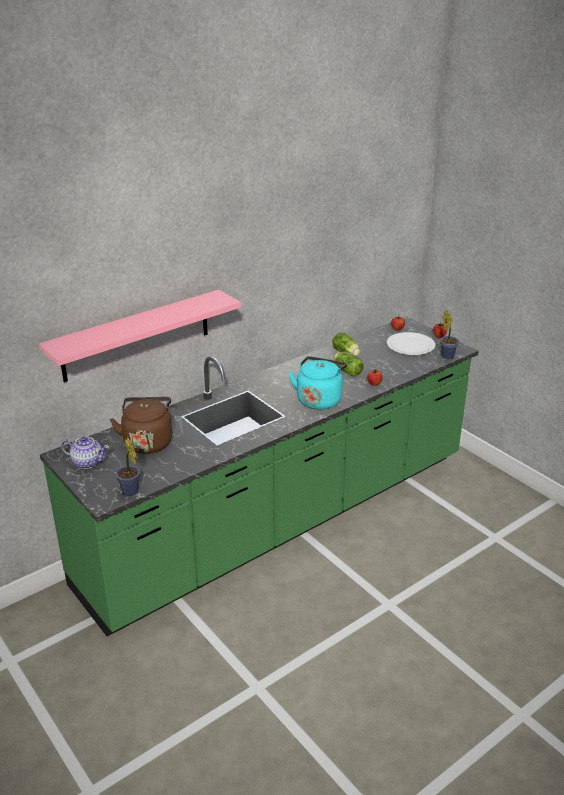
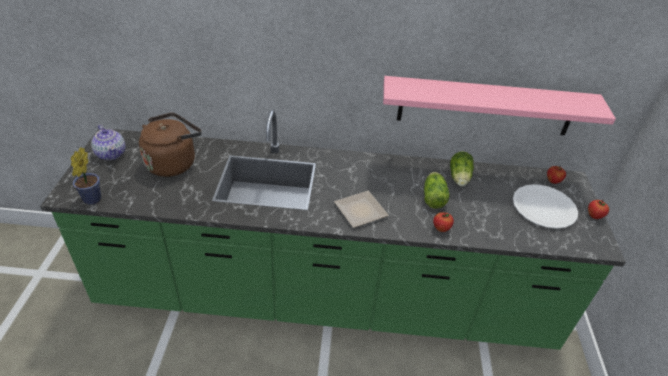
camera: 40 degrees right, 10 degrees up
pink shelf [39,290,241,382] -> pink shelf moved to [383,76,616,135]
turquoise kettle [288,356,347,410] -> plate [334,191,389,228]
potted plant [440,310,459,359] -> none

